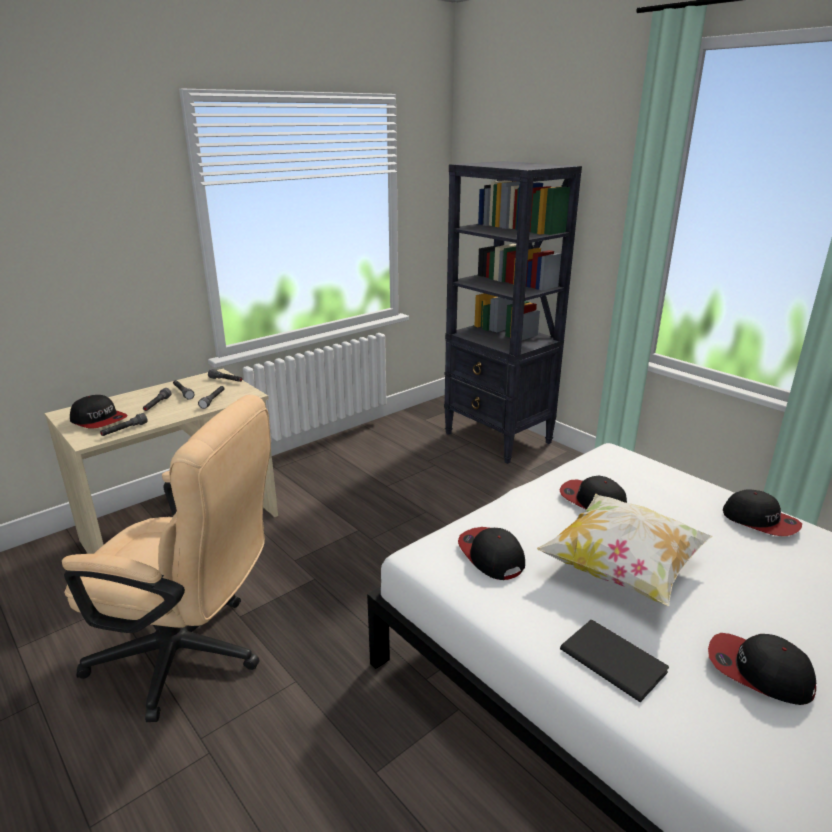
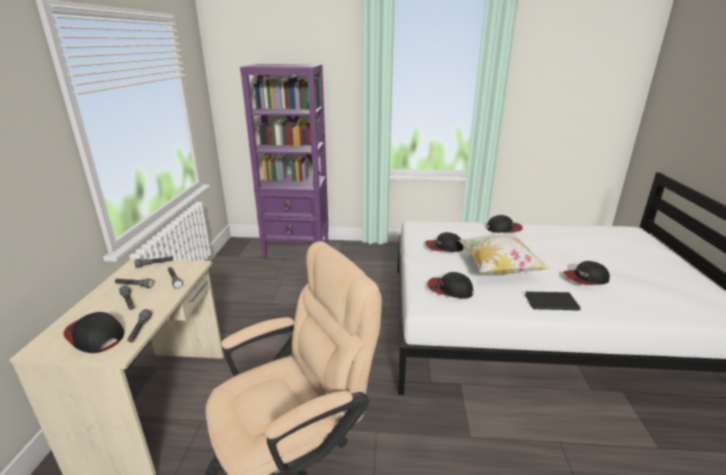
camera: 45 degrees left, 0 degrees up
cap [70,395,128,429] -> cap turned 135 degrees counterclockwise [63,312,124,353]
black bookcase [444,161,582,464] -> purple bookcase [240,64,328,259]

